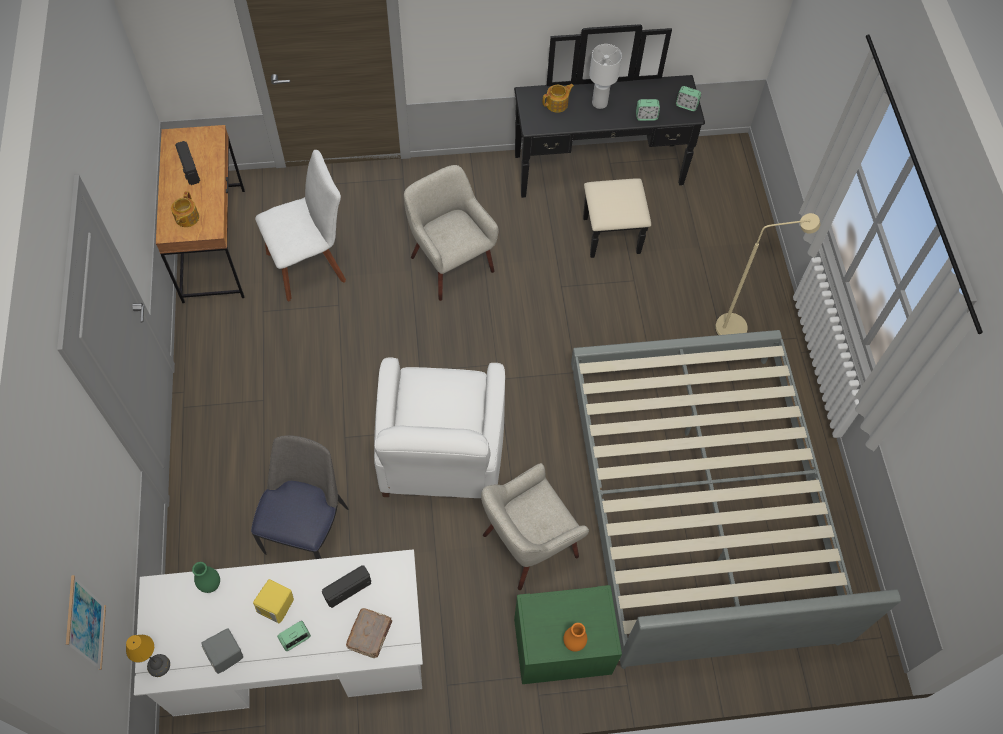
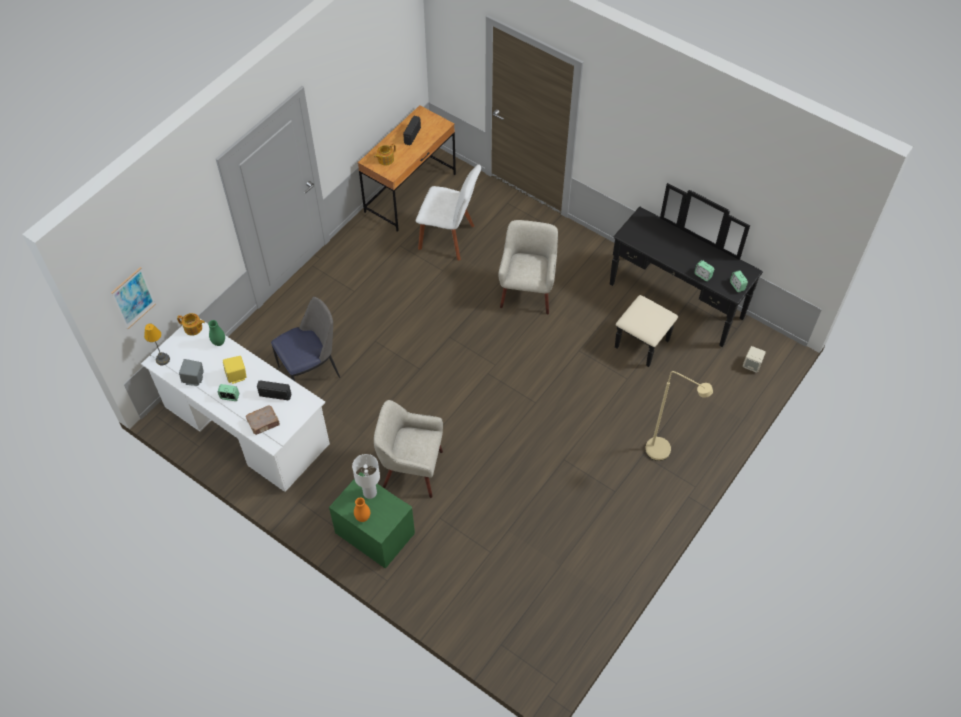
camera: 45 degrees right, 5 degrees down
white armchair [374,357,505,498] -> none
teapot [542,84,574,113] -> teapot moved to [177,313,205,336]
grey bed [571,330,901,669] -> none
white table lamp [589,44,622,109] -> white table lamp moved to [352,454,380,499]
none -> beige speaker [743,346,766,373]

